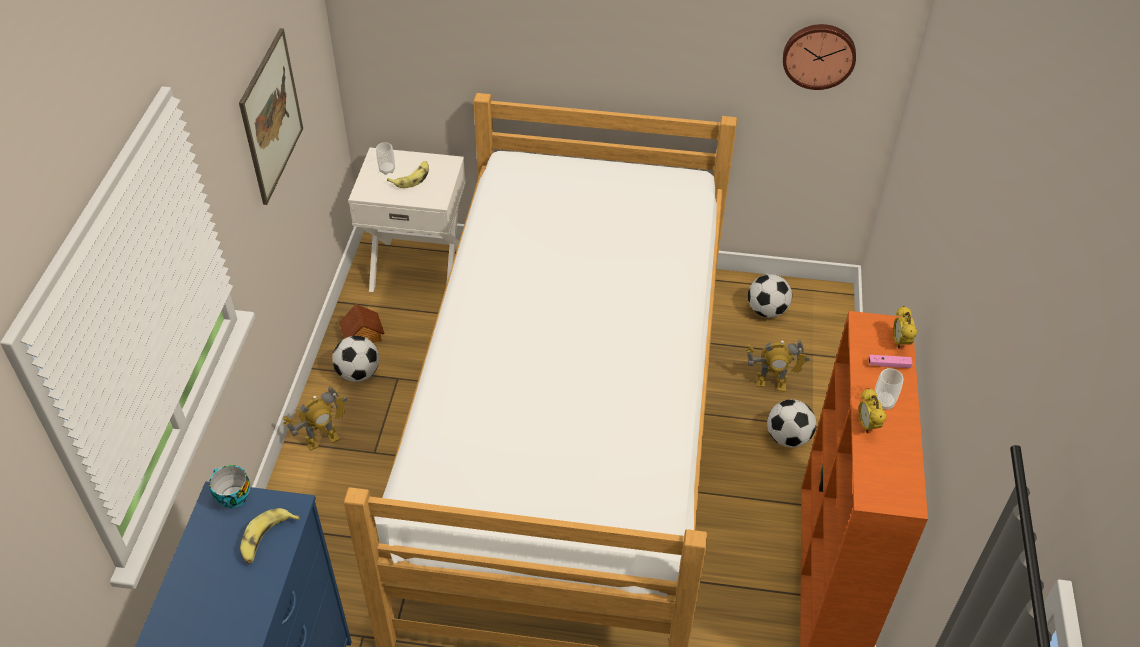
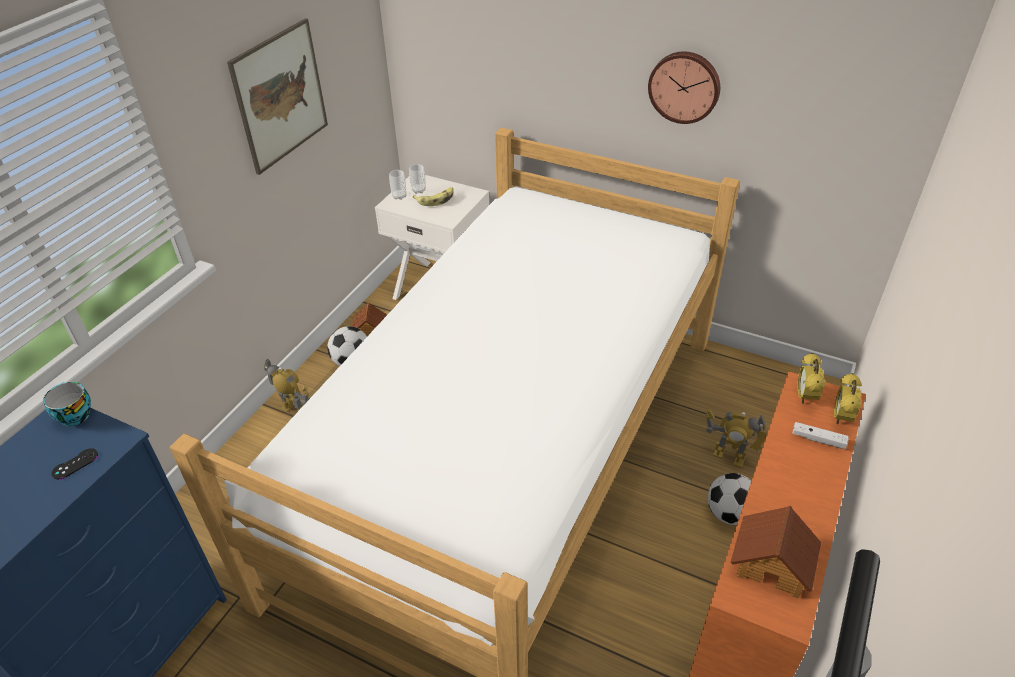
camera: 20 degrees right, 5 degrees down
banana [240,508,299,564] -> black game controller [52,448,98,479]
toy robot [283,386,347,451] -> toy robot turned 135 degrees counterclockwise [264,359,310,412]
football [748,274,792,318] -> none
wall clock [783,24,856,90] -> wall clock moved to [648,51,720,124]
alarm clock [859,388,887,433] -> alarm clock moved to [798,353,826,404]
pink game controller [869,355,912,368] -> white game controller [792,422,849,449]
cup [874,368,904,410] -> cup moved to [389,170,406,200]
none -> toy house [731,505,821,598]

